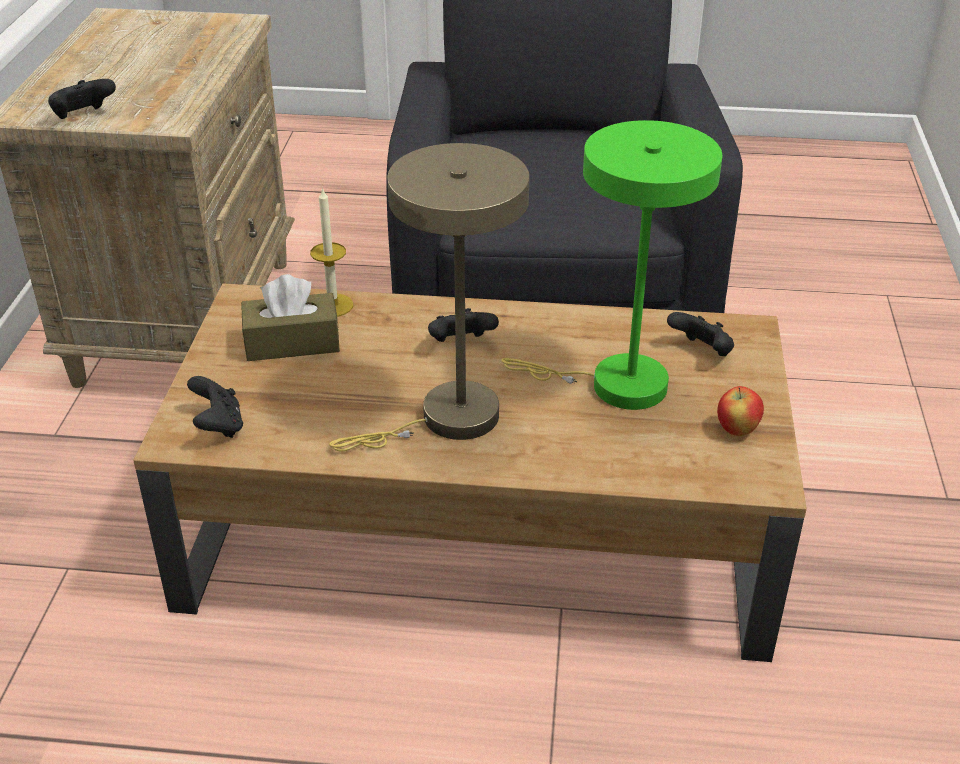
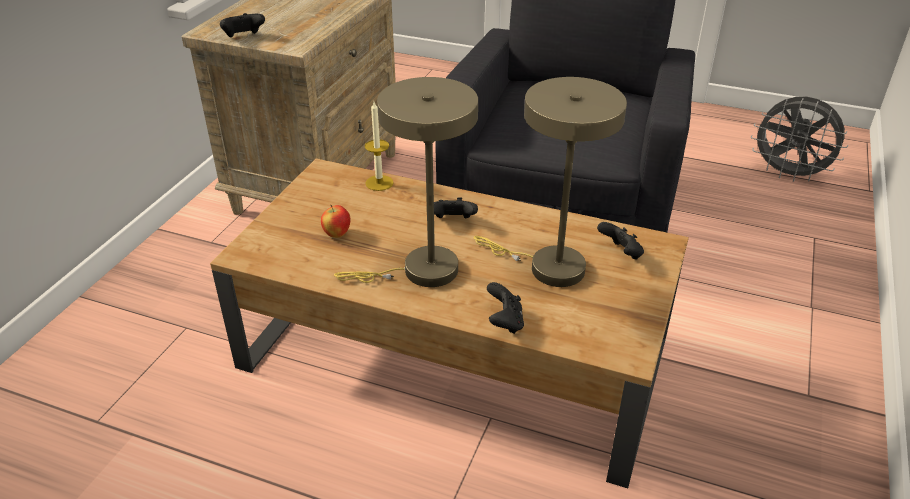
camera: 15 degrees right, 0 degrees up
black game controller [187,376,243,438] -> black game controller moved to [487,282,524,334]
brown tissue box [241,274,340,361] -> none
green table lamp [502,120,722,410] -> beige table lamp [474,77,627,287]
apple [717,386,764,436] -> apple moved to [321,205,351,238]
none -> grey fan [751,97,848,182]

